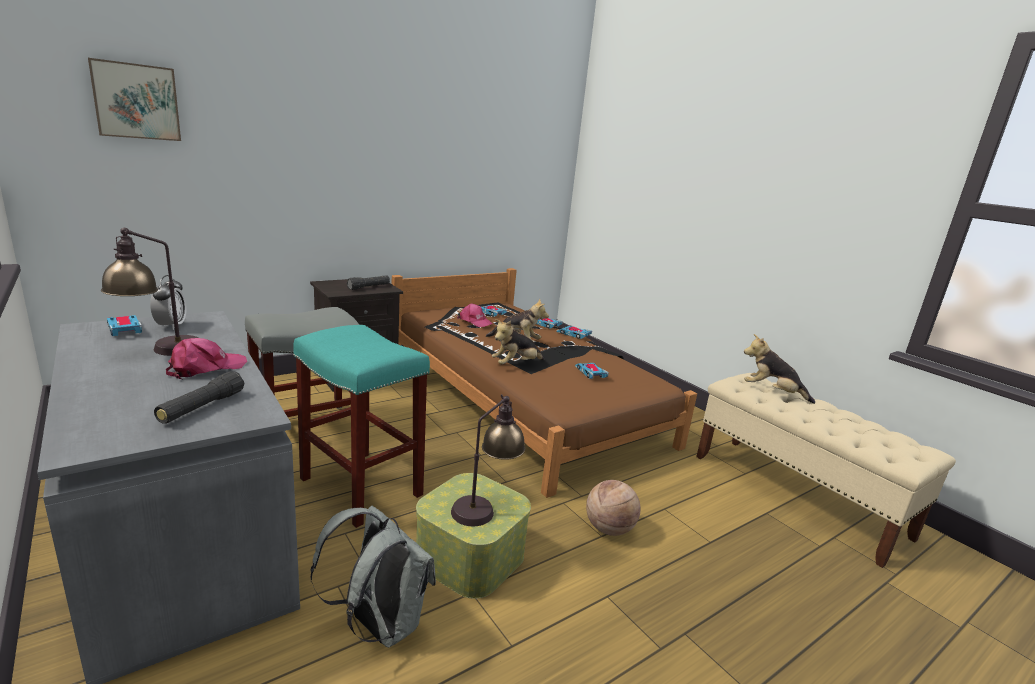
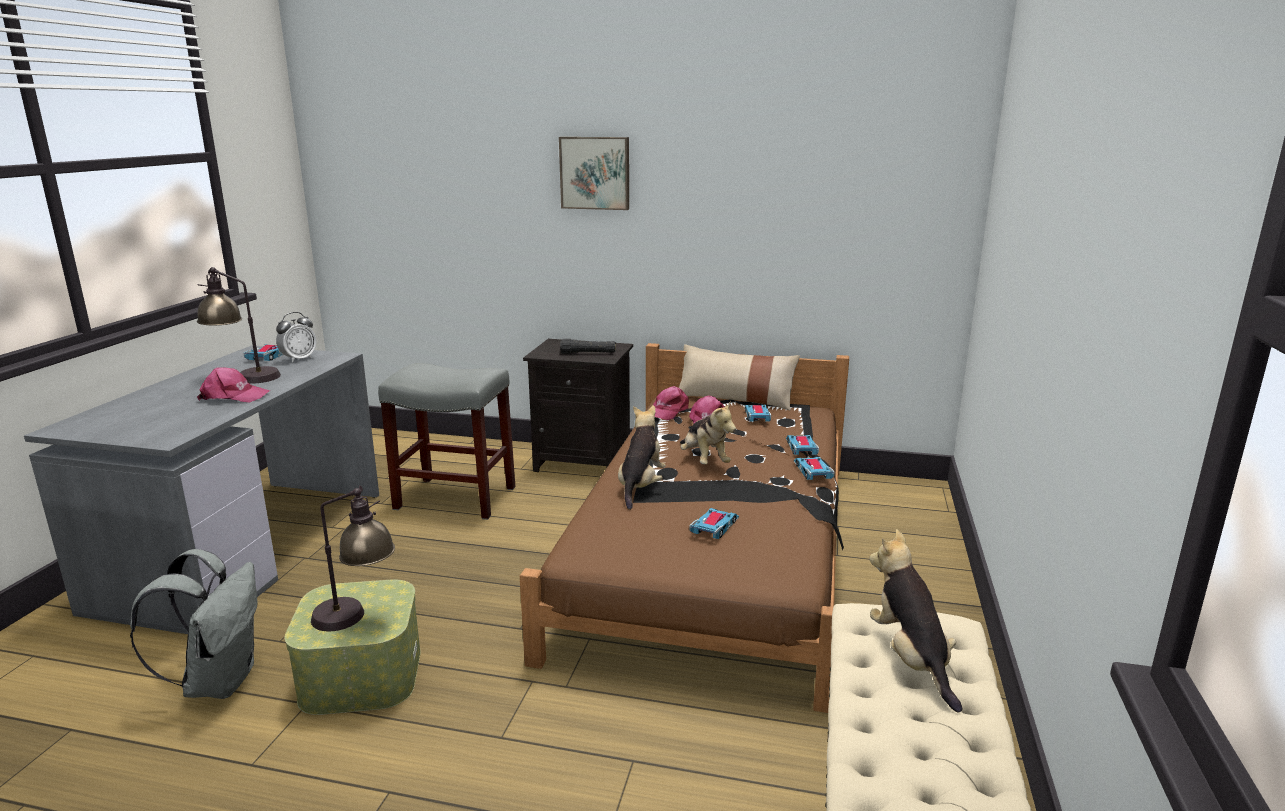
camera: 50 degrees right, 0 degrees up
picture [88,58,181,141] -> picture moved to [559,137,629,210]
black flashlight [154,371,244,424] -> none
turquoise stool [293,325,430,528] -> none
plush toy [492,319,544,365] -> plush toy turned 90 degrees clockwise [618,405,666,510]
basketball [586,480,641,536] -> none
none -> pink cap [653,386,689,420]
none -> beige pillow [679,344,800,411]

